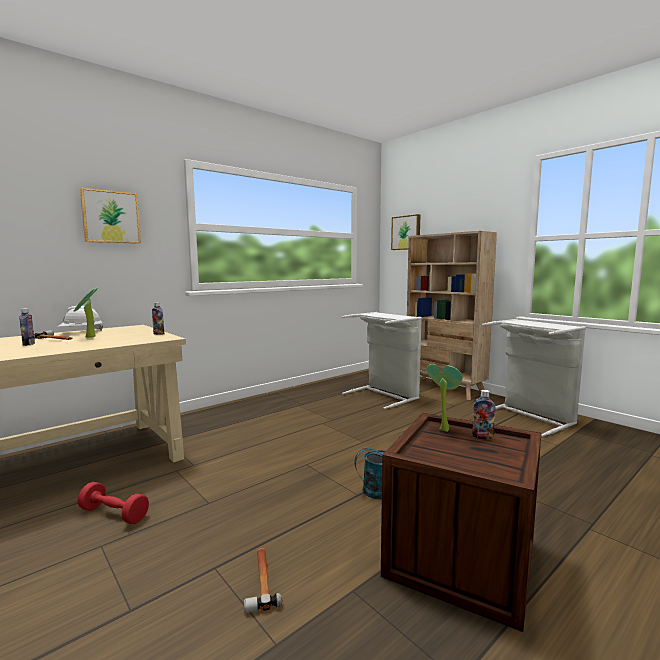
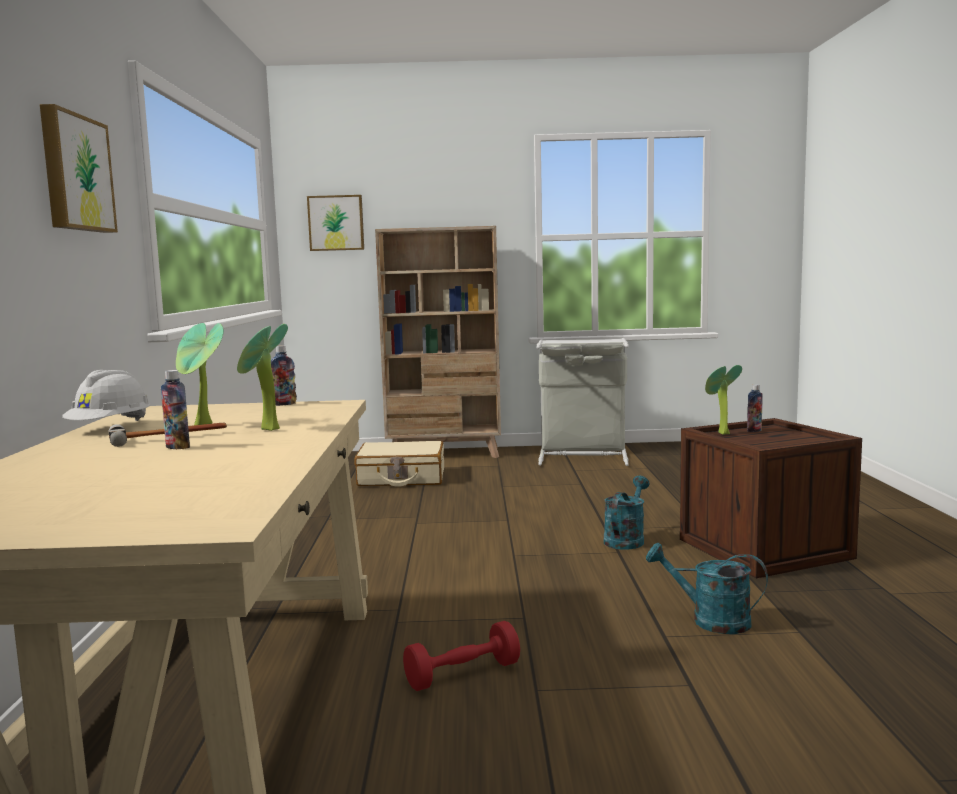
camera: 50 degrees left, 0 degrees up
hammer [244,548,282,613] -> turquoise watering can [646,542,768,634]
grey laundry basket [342,312,422,409] -> beige suitcase [354,441,444,487]
none -> potted plant [237,324,288,431]

